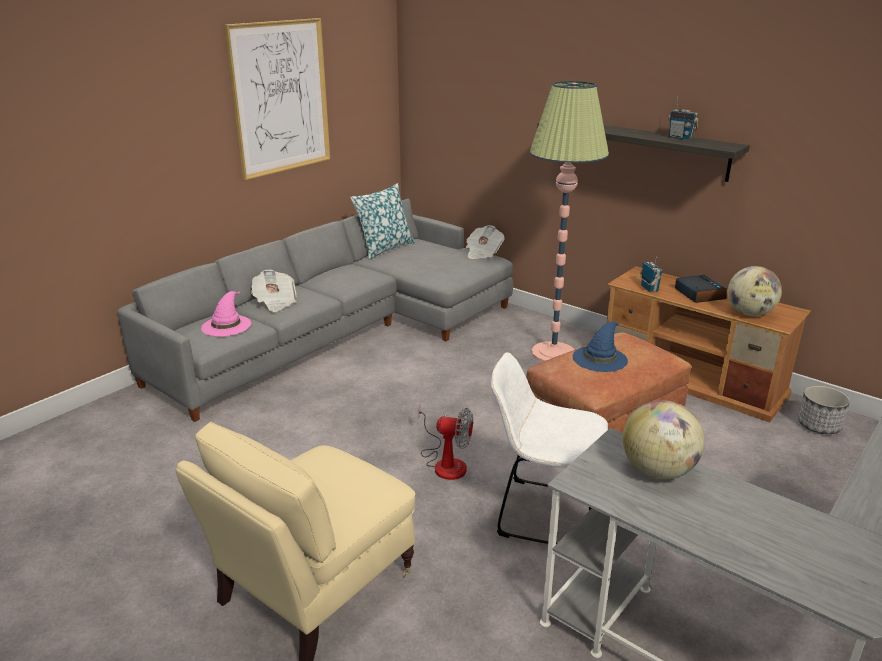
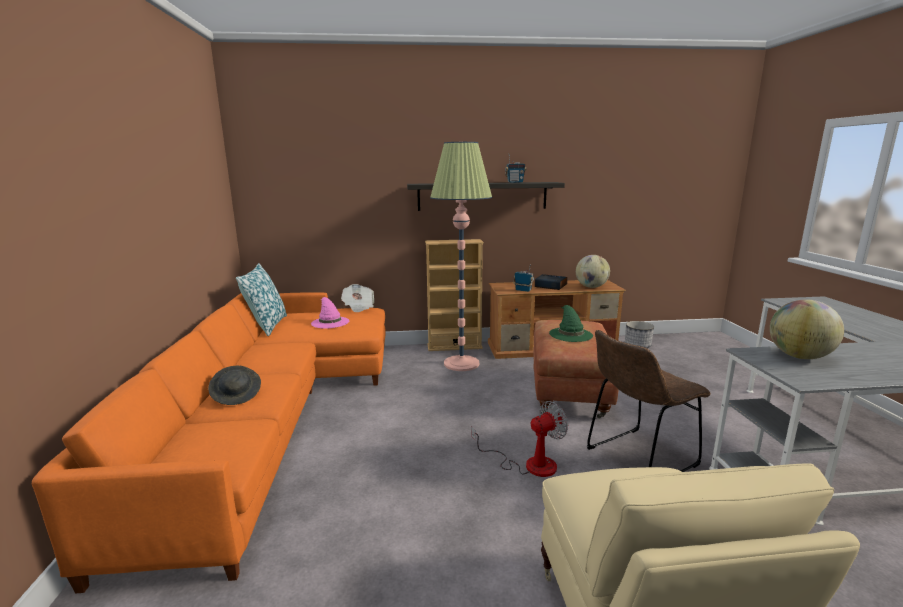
camera: 45 degrees left, 10 degrees down
grey sofa [117,199,513,422] -> orange sofa [32,293,386,594]
pink hat [201,291,251,337] -> pink hat moved to [311,297,349,329]
picture [224,18,330,180] -> none
newspaper [251,269,297,312] -> grey hat [208,366,261,405]
white chair [491,352,608,544] -> brown chair [586,330,711,472]
blue hat [572,322,628,372] -> green hat [549,305,593,342]
none -> beige bookcase [425,239,484,351]

